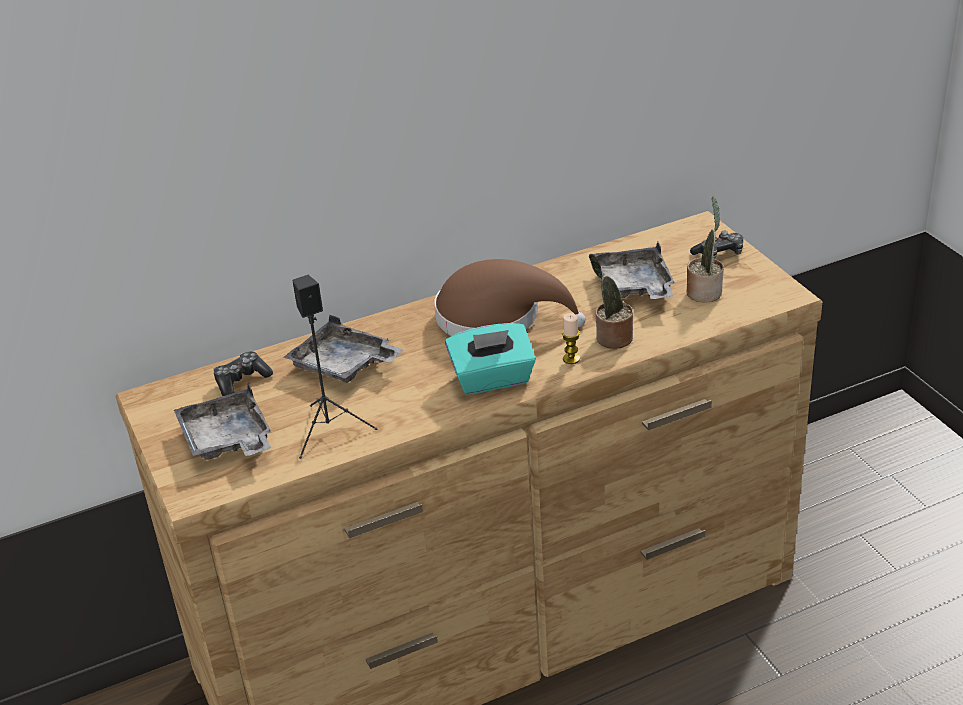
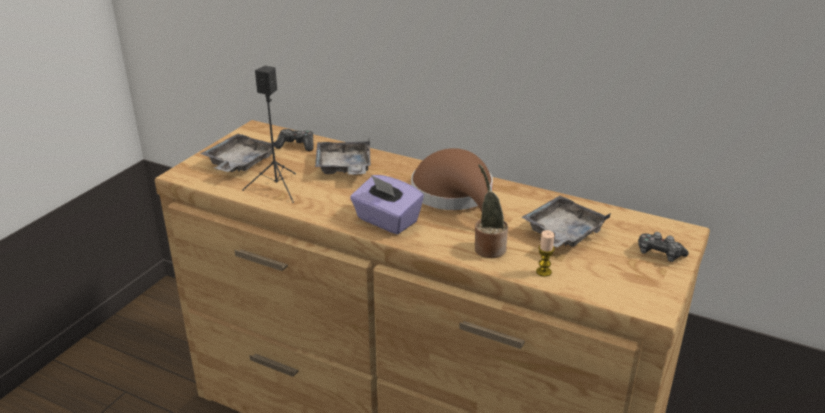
camera: 50 degrees right, 5 degrees down
turquoise tissue box [445,323,536,395] -> purple tissue box [350,175,424,234]
candle [562,313,580,364] -> candle moved to [536,230,554,277]
potted plant [687,196,724,303] -> none

